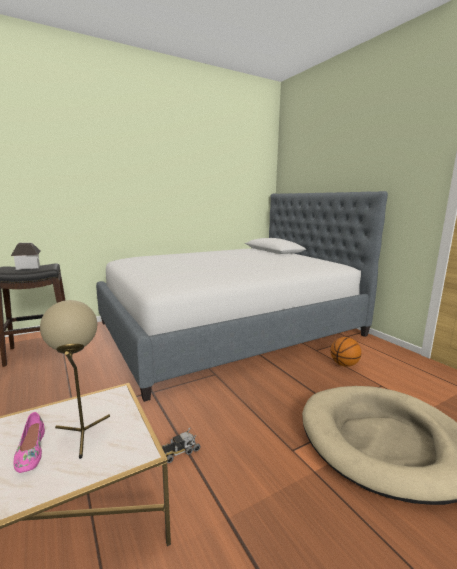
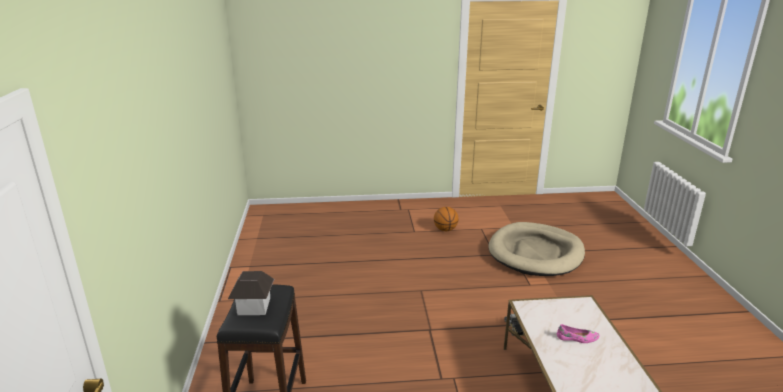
camera: 65 degrees left, 10 degrees up
beige table lamp [40,300,110,459] -> none
bed [96,191,388,402] -> none

